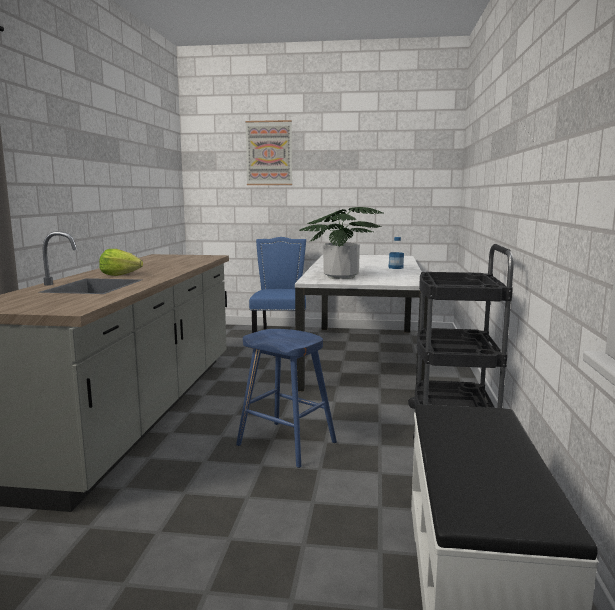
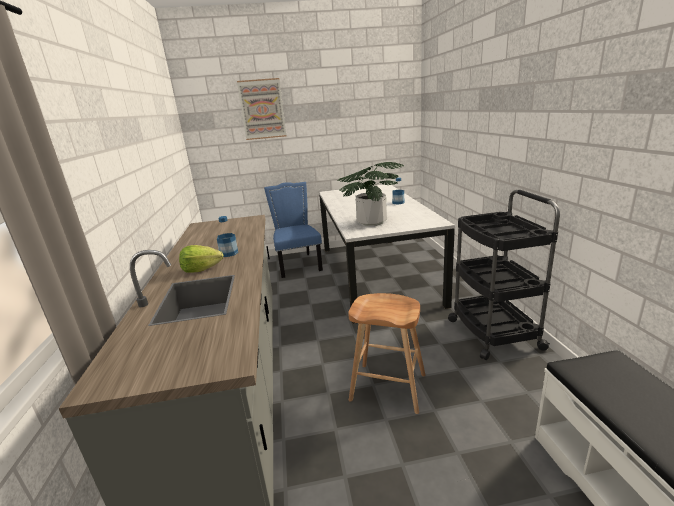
camera: 15 degrees left, 10 degrees up
blue stool [236,329,337,468] -> brown stool [348,293,426,414]
none -> bottle [217,216,238,257]

